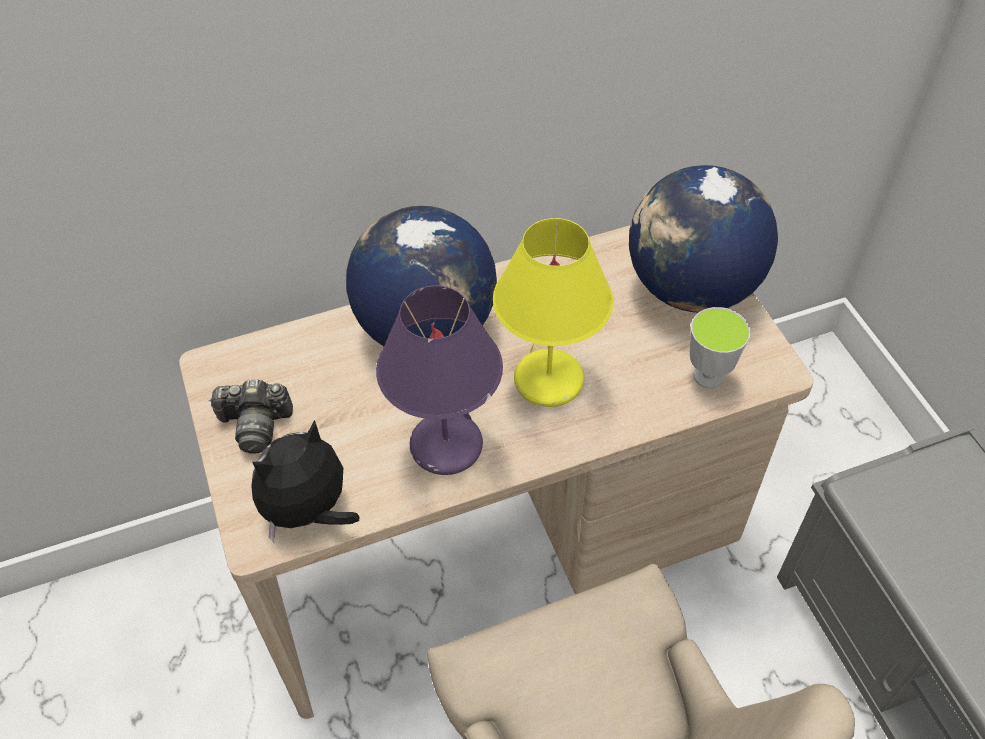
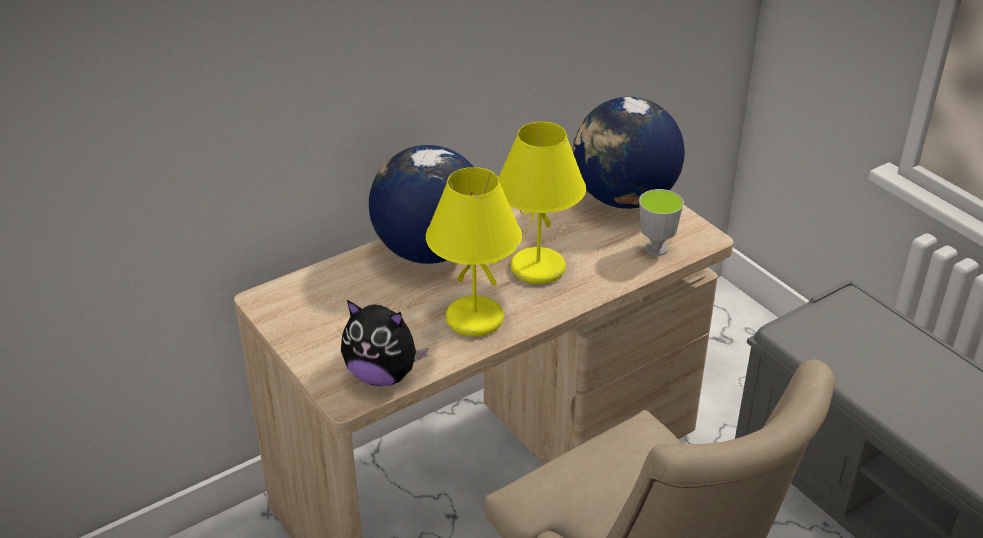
camera: 15 degrees left, 15 degrees down
camera [208,380,293,453] -> none
plush toy [251,420,359,543] -> plush toy turned 105 degrees counterclockwise [341,300,428,386]
purple table lamp [376,285,503,475] -> yellow table lamp [426,167,522,336]

